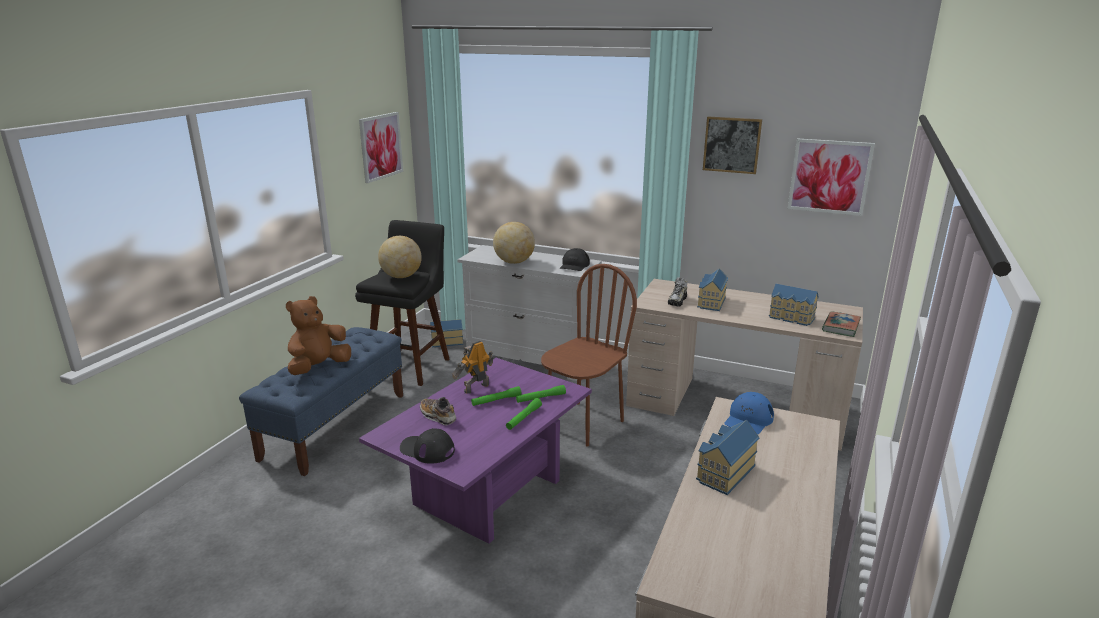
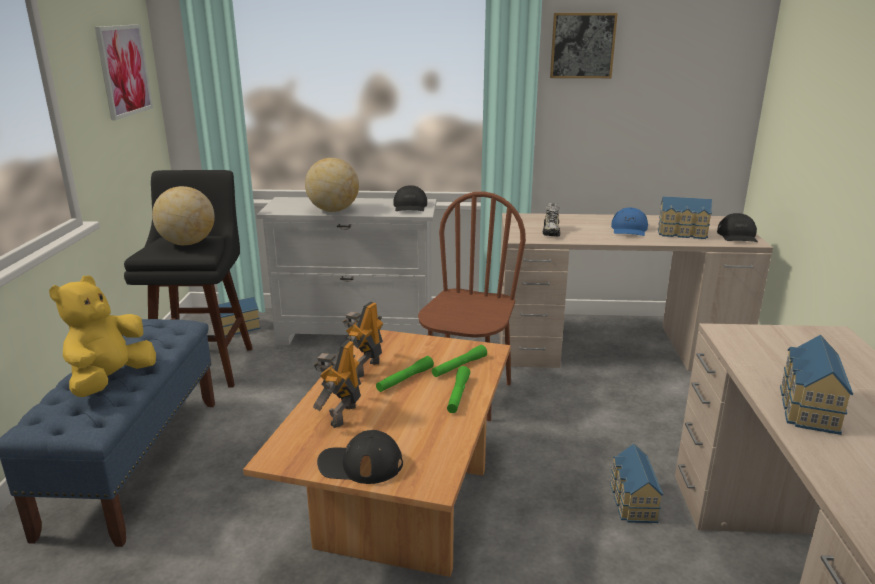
camera: 20 degrees left, 0 degrees up
brown plush toy [286,296,351,375] -> yellow plush toy [49,275,156,397]
purple coffee table [359,358,592,544] -> brown coffee table [243,330,511,577]
shoe [420,397,456,425] -> toy robot [313,340,361,428]
toy house [697,268,728,311] -> toy house moved to [610,444,663,523]
blue cap [724,392,774,434] -> blue cap moved to [611,208,648,236]
picture [788,138,875,216] -> none
book [822,311,861,337] -> black cap [717,213,758,242]

